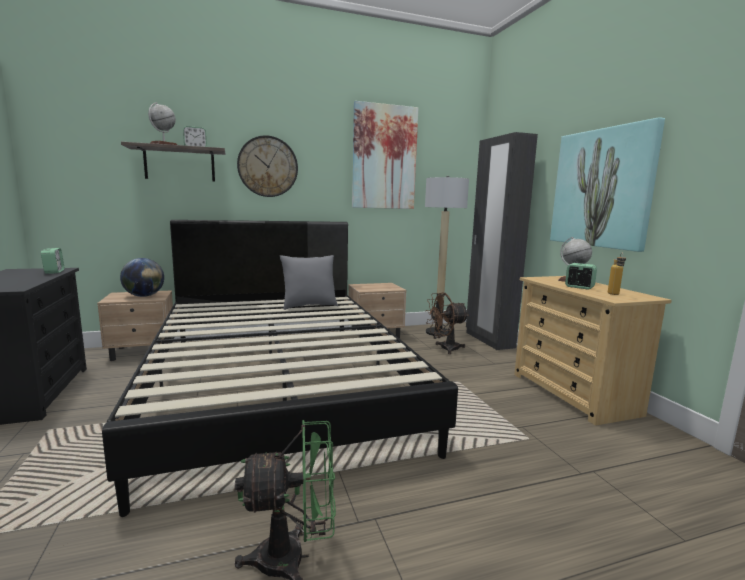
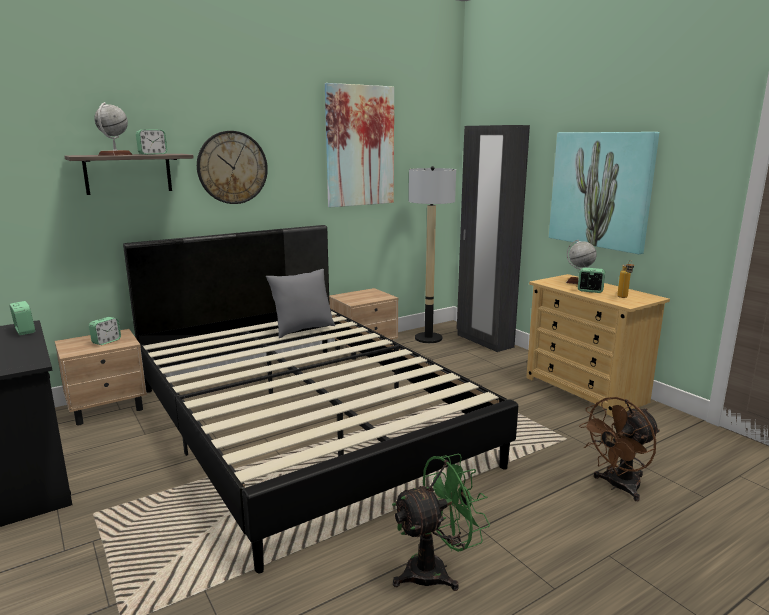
camera: 15 degrees left, 5 degrees up
globe [120,258,164,297] -> alarm clock [89,317,121,345]
brown fan [425,292,469,354] -> brown fan moved to [579,397,660,501]

